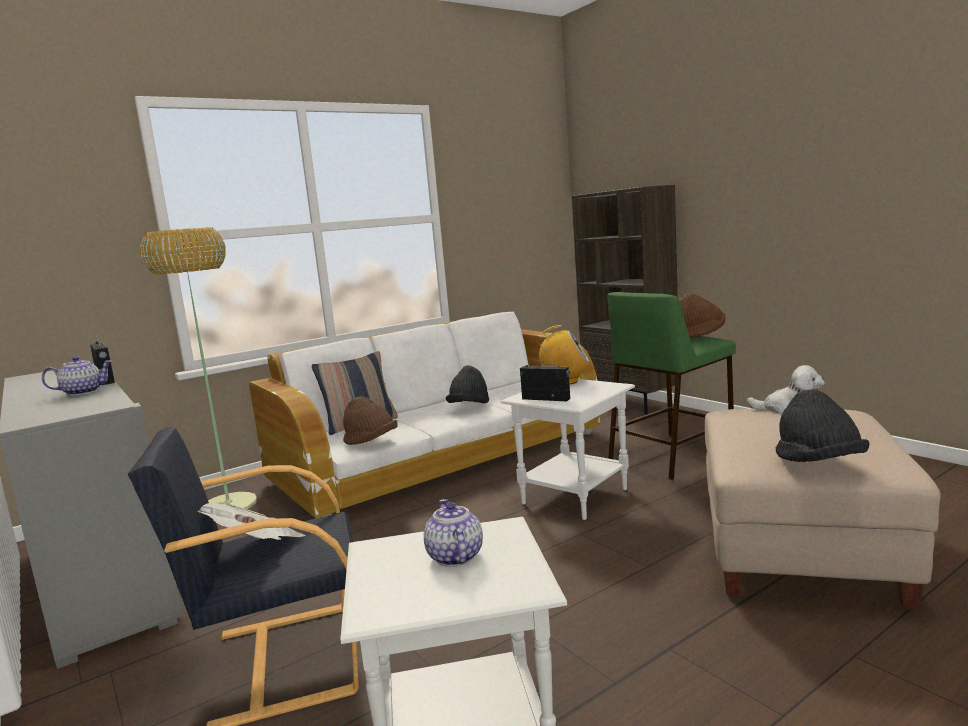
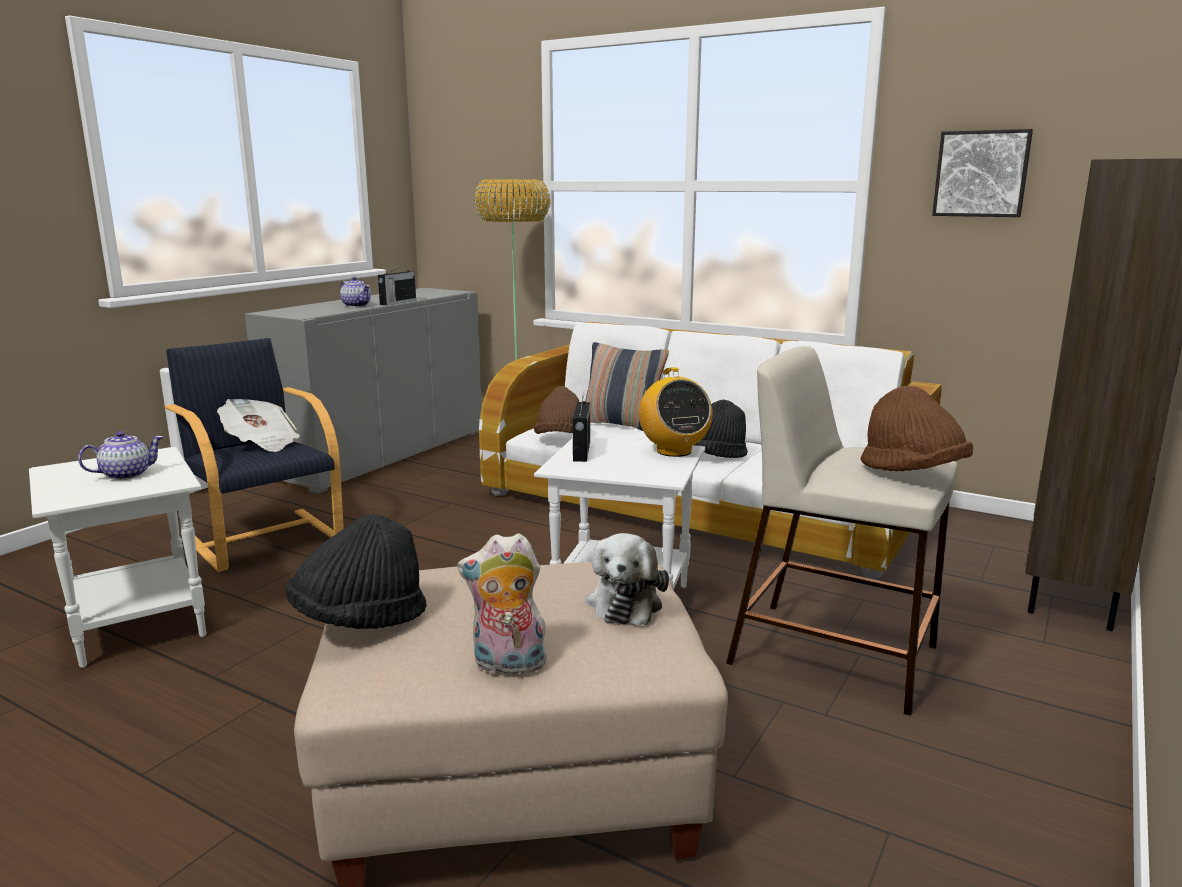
camera: 65 degrees right, 5 degrees up
green stool [607,292,736,480] -> beige stool [726,346,958,716]
none -> plush toy [457,533,549,674]
none -> picture [932,129,1033,217]

